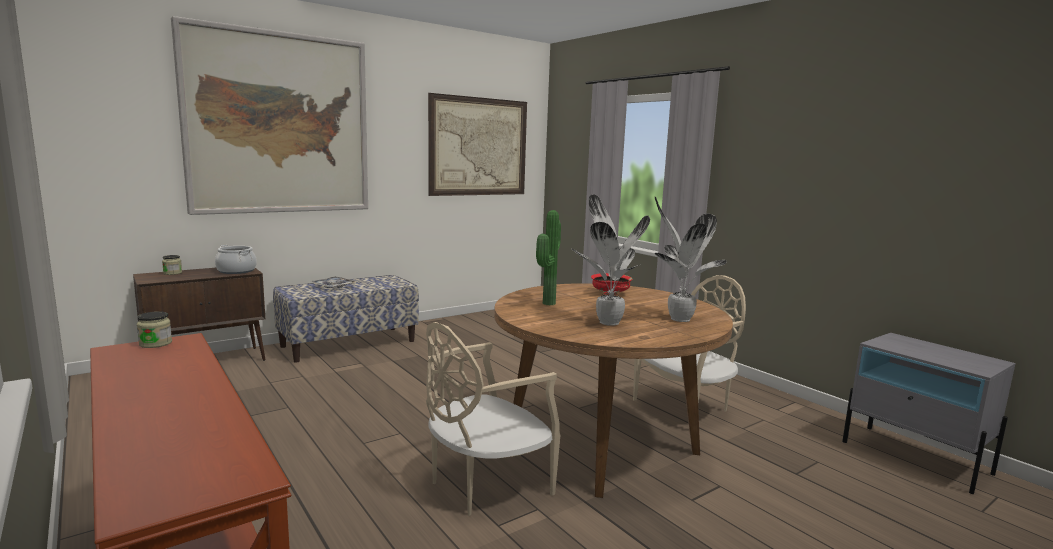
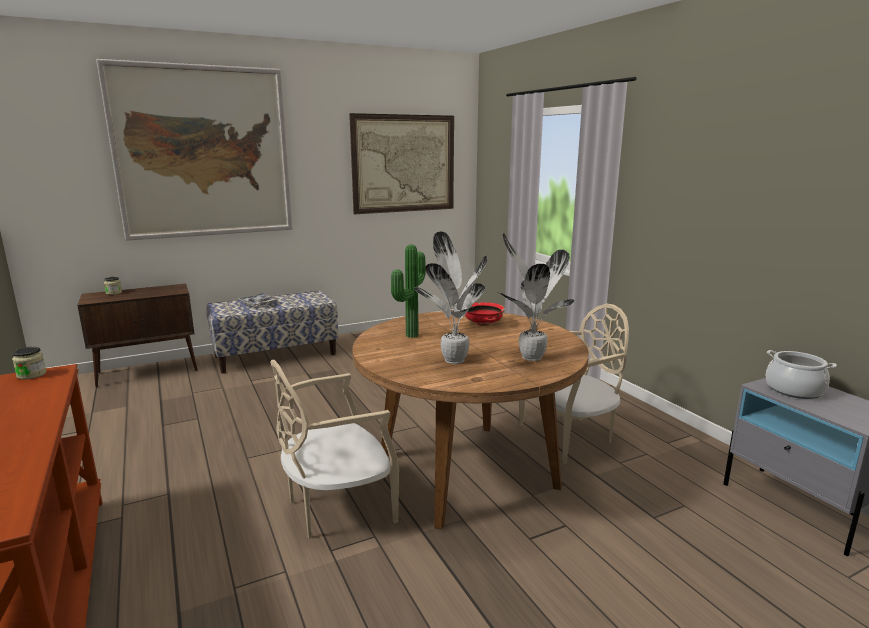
camera: 10 degrees right, 5 degrees up
cooking pot [215,245,257,274] -> cooking pot moved to [766,350,837,399]

